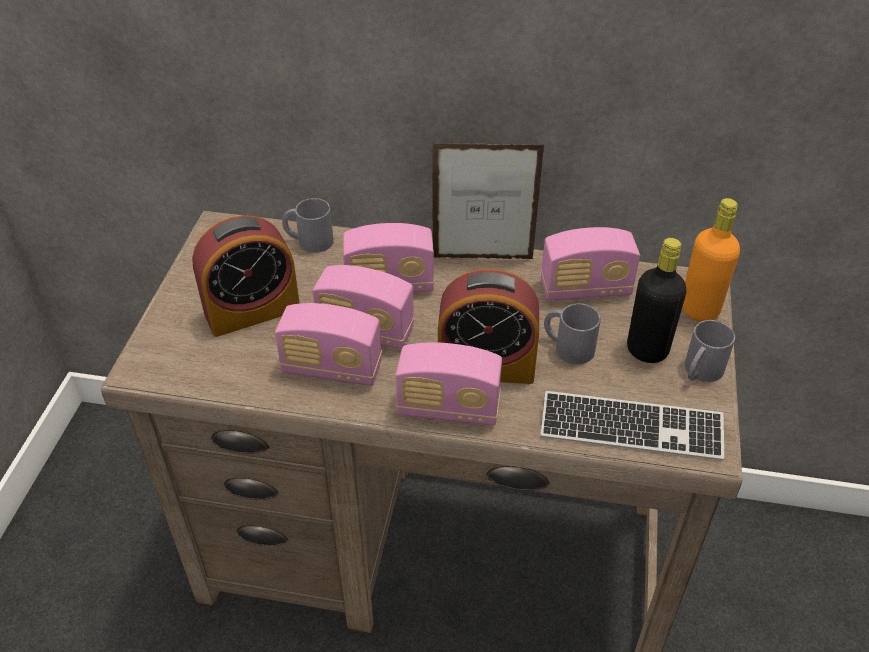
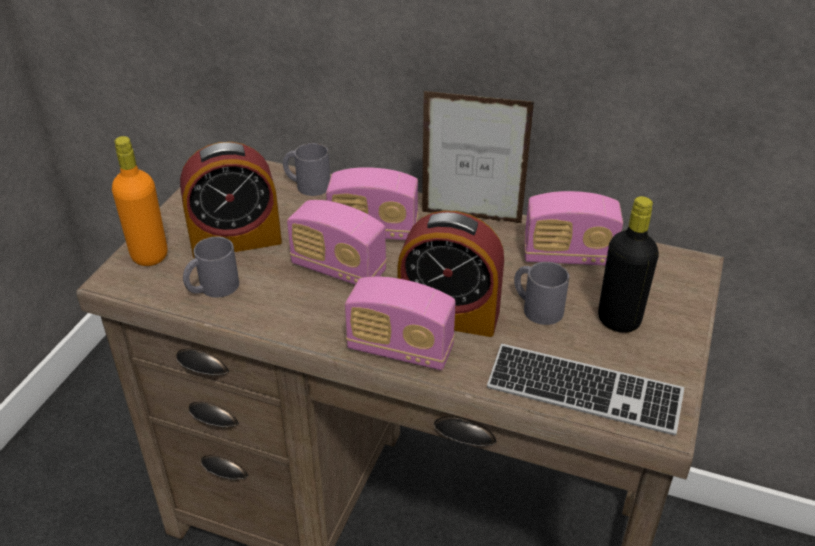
camera: 10 degrees right, 5 degrees down
radio [275,303,382,386] -> none
orange bottle [682,198,740,321] -> orange bottle moved to [112,136,167,266]
grey mug [685,320,735,382] -> grey mug moved to [183,237,239,298]

